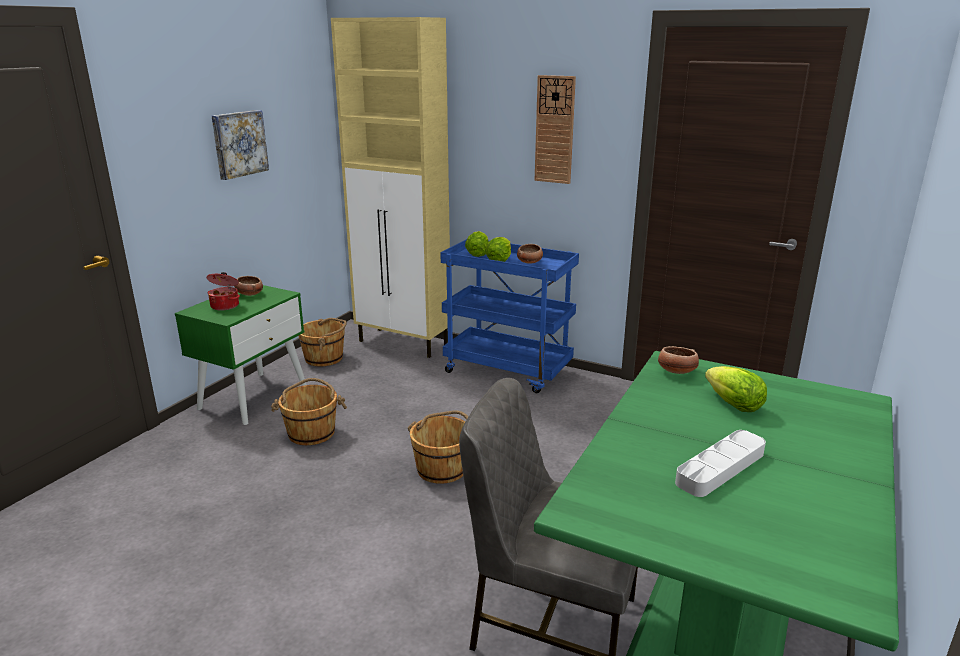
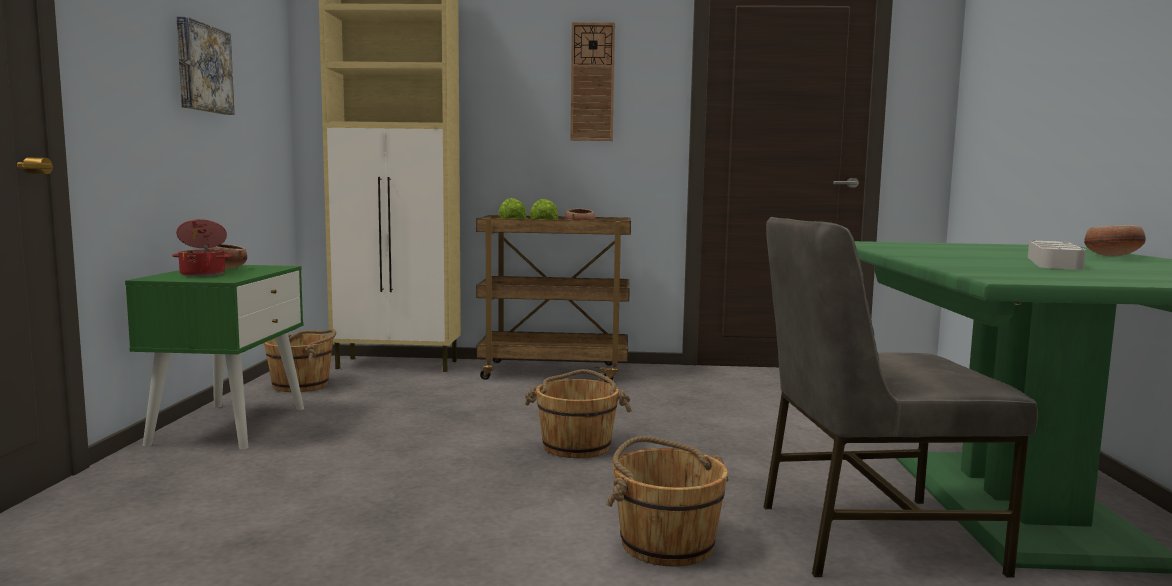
camera: 25 degrees left, 15 degrees down
brown bucket [271,378,347,445] -> brown bucket moved to [606,436,729,567]
blue cart [440,239,579,393] -> brown cart [476,215,631,383]
bowl [658,346,699,374] -> bowl moved to [1084,225,1146,257]
lettuce [705,366,767,412] -> none

